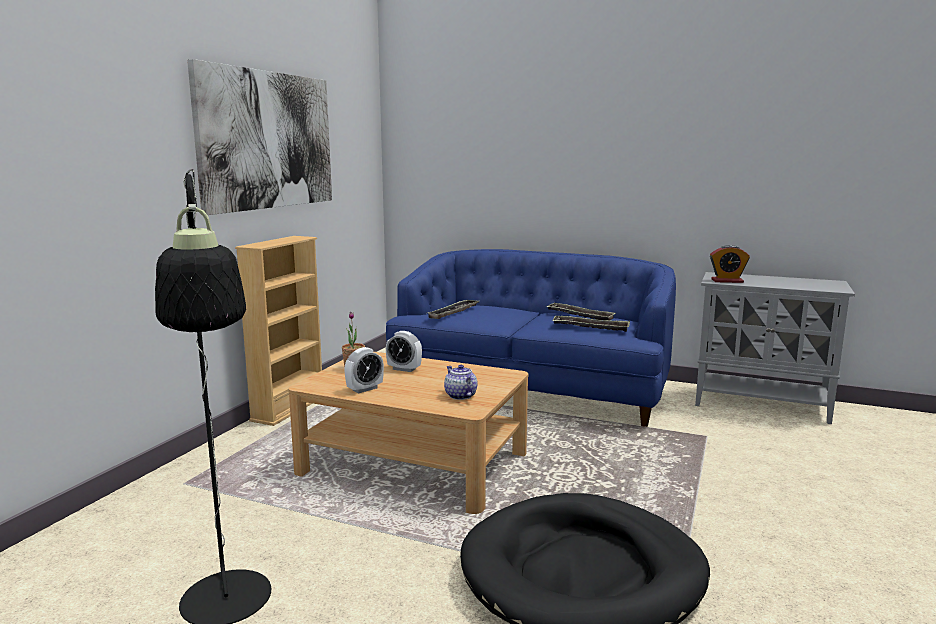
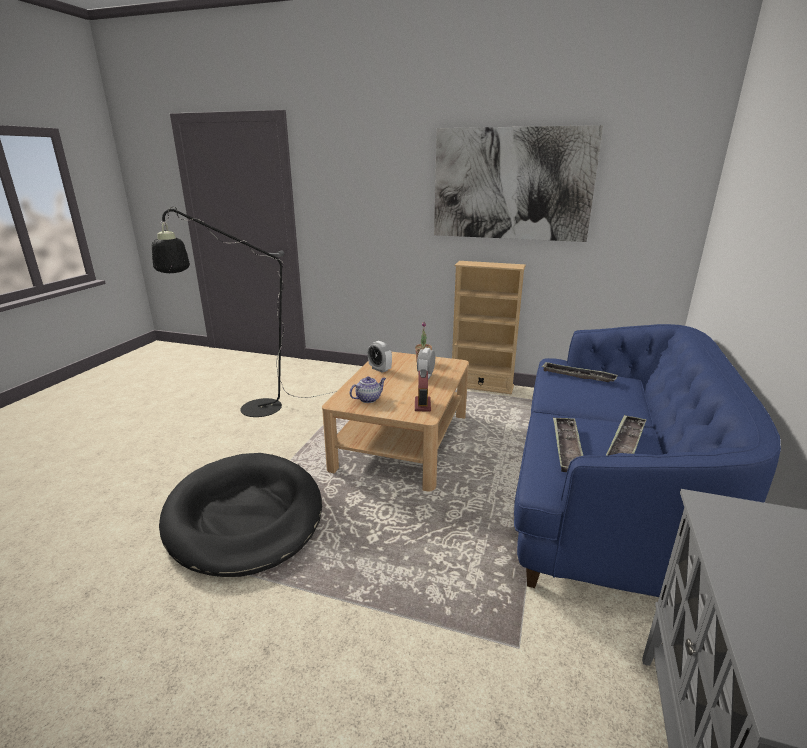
camera: 85 degrees right, 10 degrees up
alarm clock [710,245,750,283] -> alarm clock moved to [415,370,431,411]

